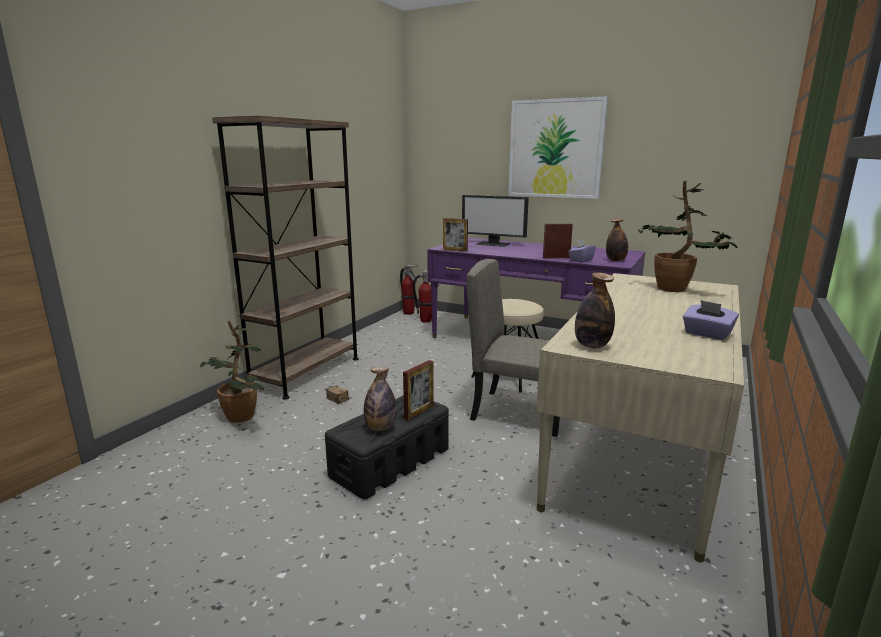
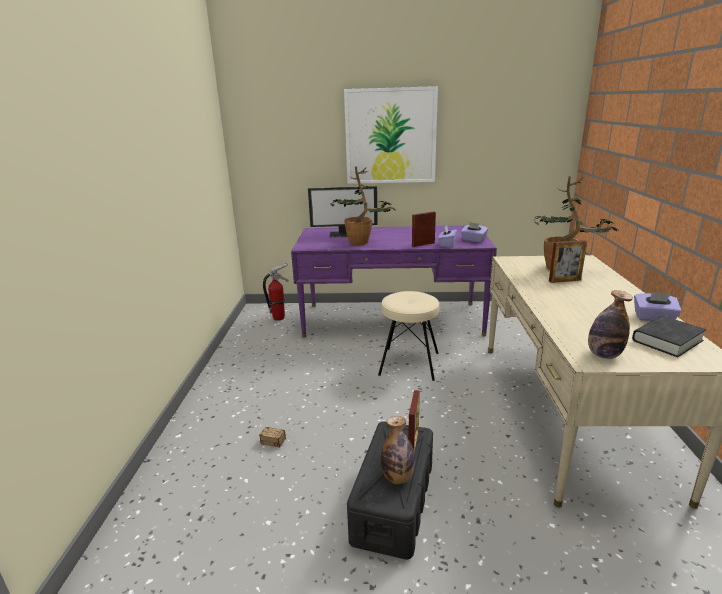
camera: 25 degrees left, 5 degrees up
potted plant [200,321,264,423] -> potted plant moved to [331,166,396,245]
brown bookcase [212,116,359,400] -> none
fire extinguisher [400,265,418,315] -> none
picture frame [443,218,468,252] -> picture frame moved to [549,240,587,283]
beige chair [467,259,560,437] -> none
bottle [606,218,628,261] -> purple tissue box [461,222,488,243]
none -> black book [632,316,706,357]

